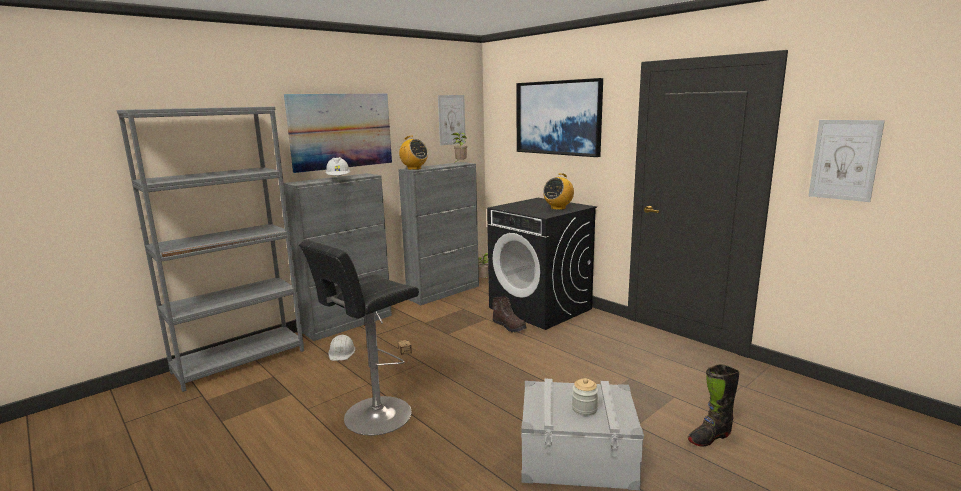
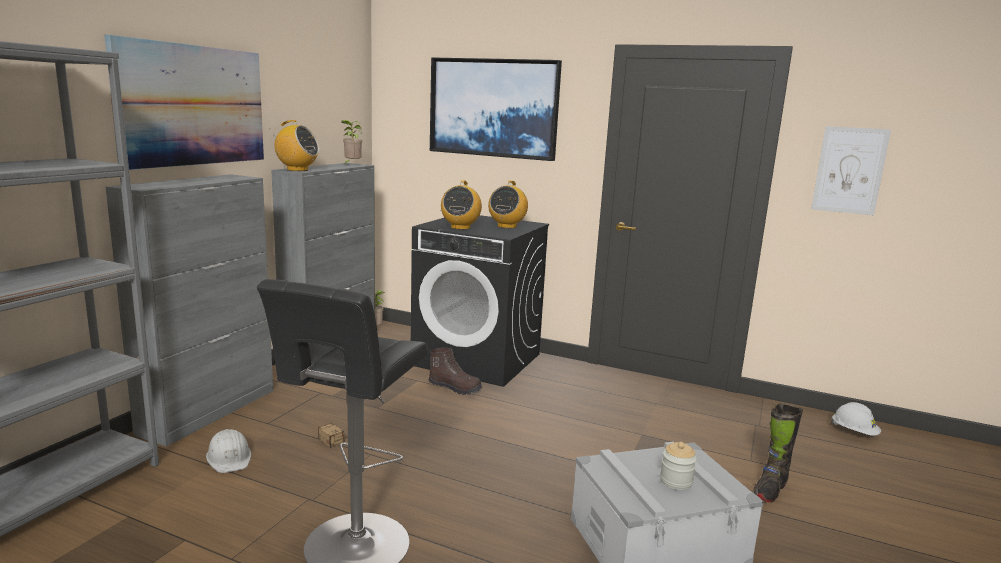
camera: 25 degrees left, 0 degrees up
white hard hat [325,157,351,177] -> white hard hat moved to [831,402,881,436]
picture [438,95,466,146] -> none
none -> radio [441,180,482,230]

